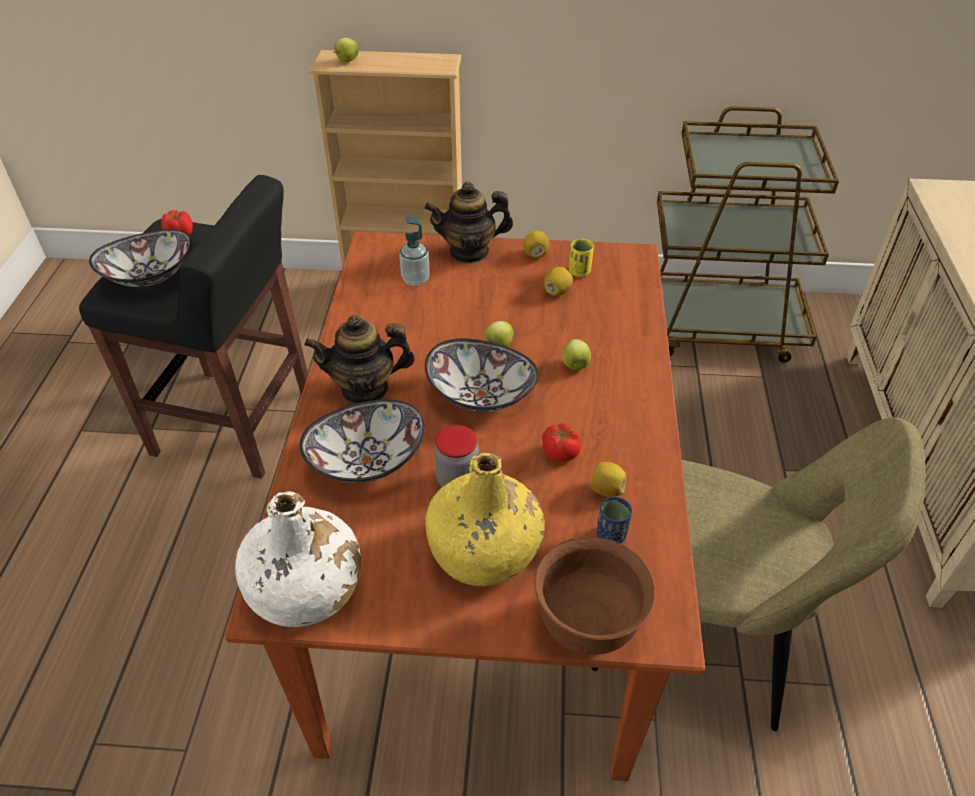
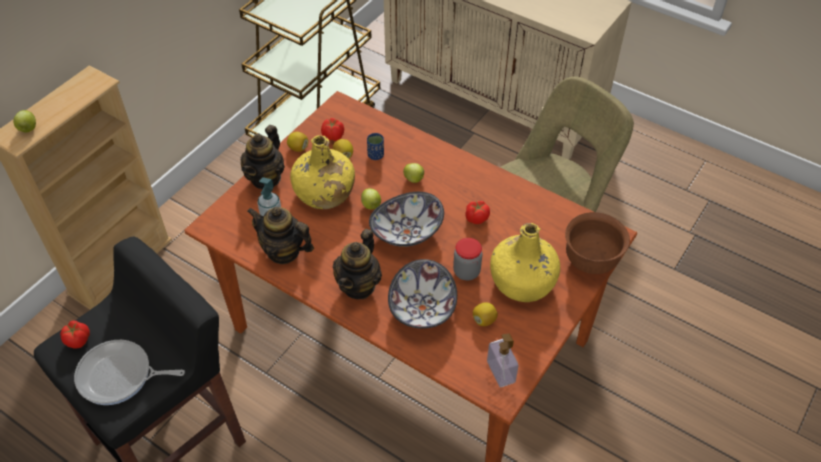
camera: 60 degrees left, 5 degrees up
bowl [89,229,191,287] -> frying pan [74,340,185,405]
white bottle [235,491,361,627] -> soap dispenser [487,334,519,387]
yellow cup [569,239,594,277] -> tomato [321,118,344,141]
lemon [589,462,626,497] -> lemon moved to [473,303,498,326]
blue cup [597,496,632,544] -> blue cup moved to [367,133,384,160]
none -> teapot [247,207,314,264]
none -> yellow bottle [290,135,355,209]

